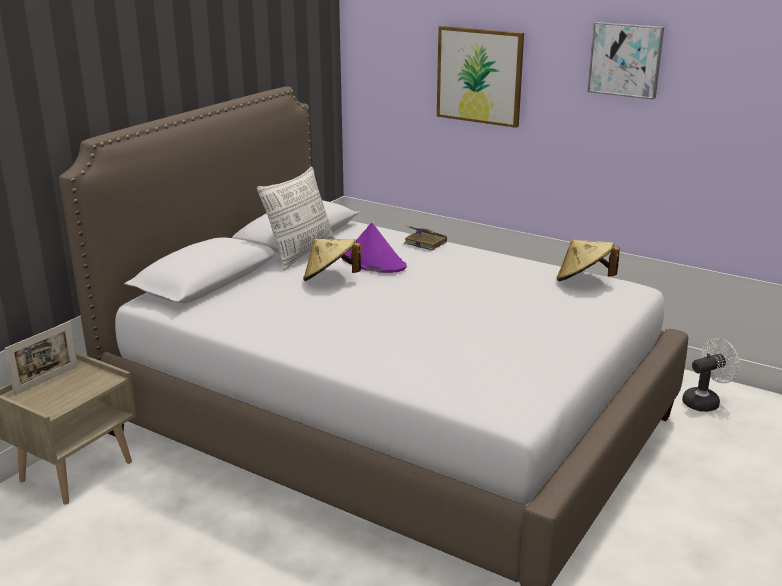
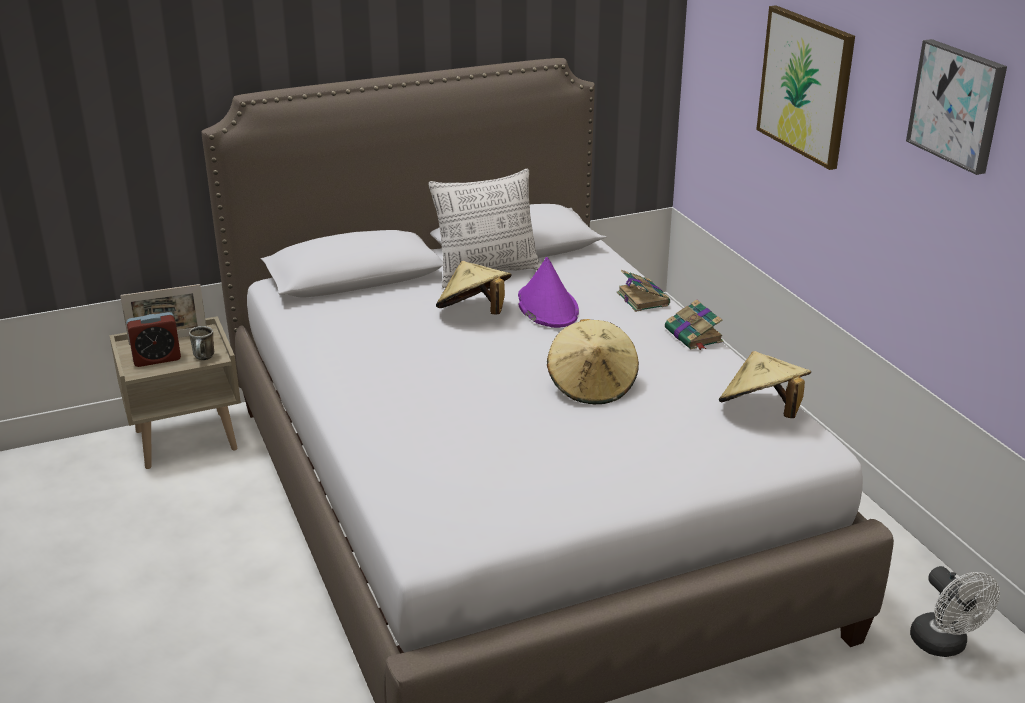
camera: 35 degrees right, 5 degrees up
white fan [682,338,740,412] -> white fan turned 60 degrees clockwise [910,566,1000,657]
none -> alarm clock [126,312,181,367]
none -> mug [189,326,214,360]
none -> beige hat [547,319,639,404]
none -> book [665,299,724,350]

